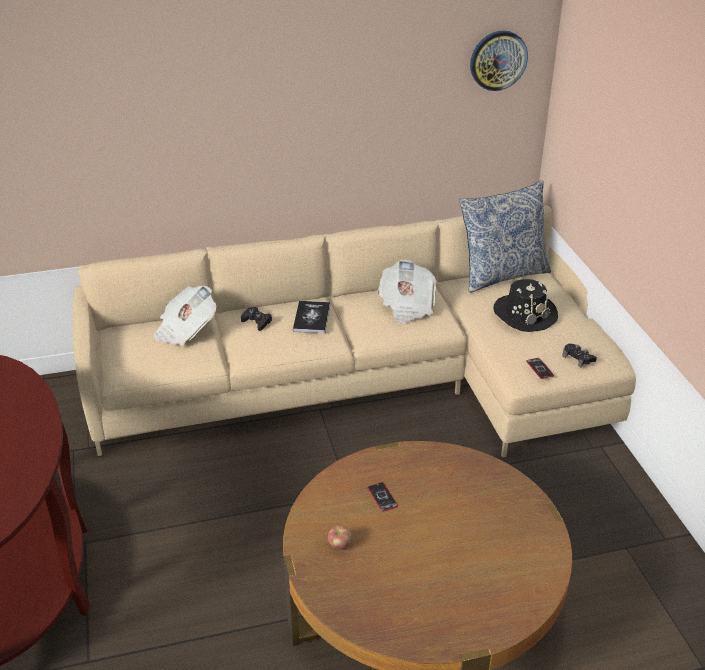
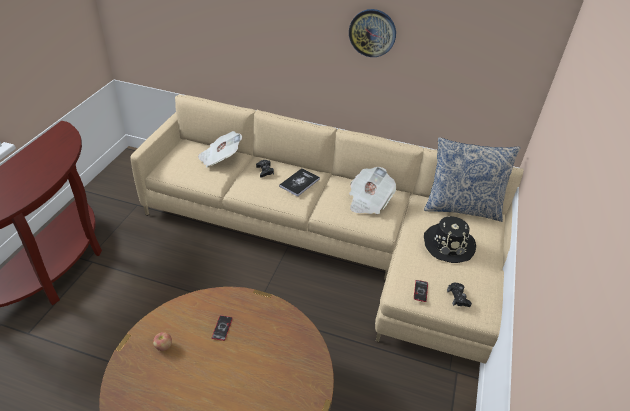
camera: 30 degrees right, 5 degrees up
wall clock [470,31,528,91] -> wall clock moved to [349,9,396,57]

